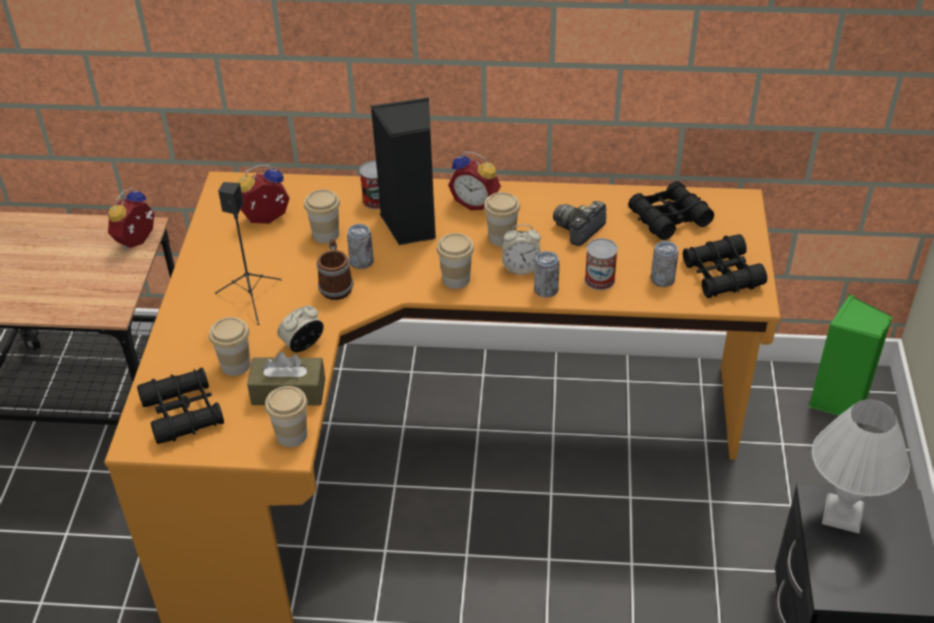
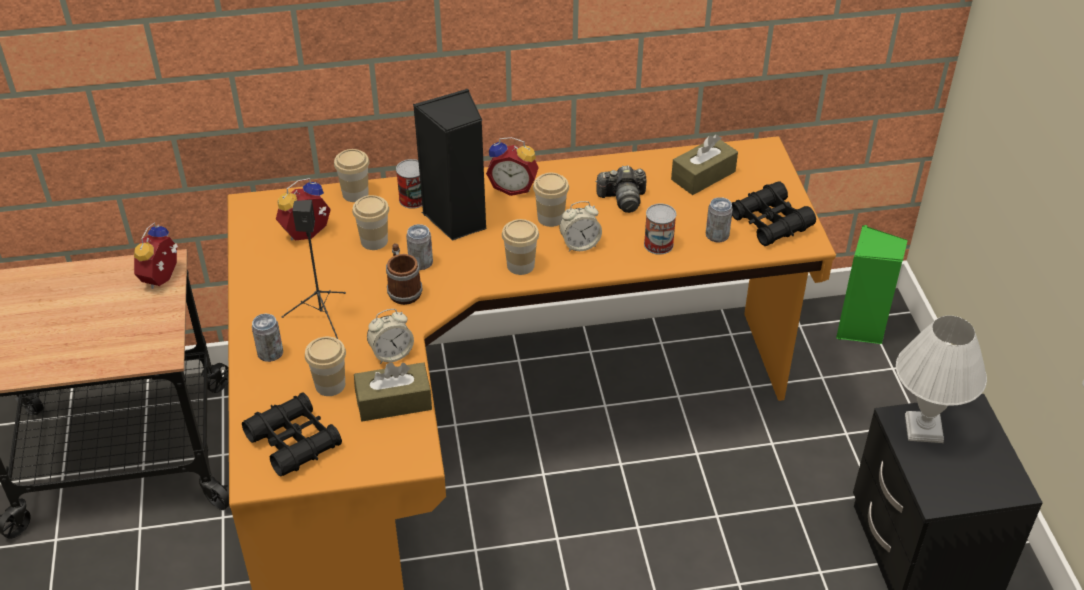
camera: 15 degrees left, 0 degrees up
cup [265,386,308,447] -> cup moved to [334,149,370,202]
alarm clock [277,306,324,352] -> alarm clock turned 150 degrees counterclockwise [367,309,414,364]
can [534,251,560,297] -> can moved to [252,313,283,362]
camera [553,201,606,246] -> camera turned 120 degrees counterclockwise [595,165,647,213]
black binoculars [628,181,714,240] -> brown tissue box [671,134,738,195]

